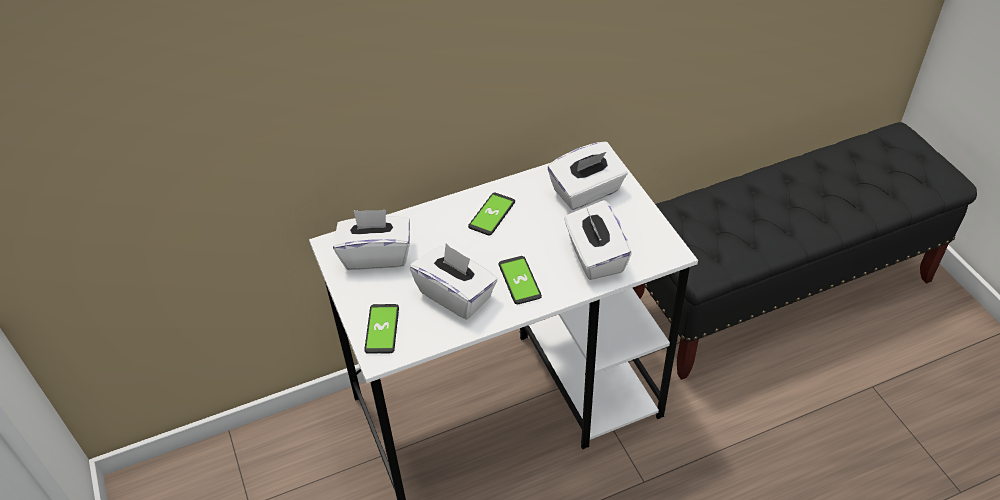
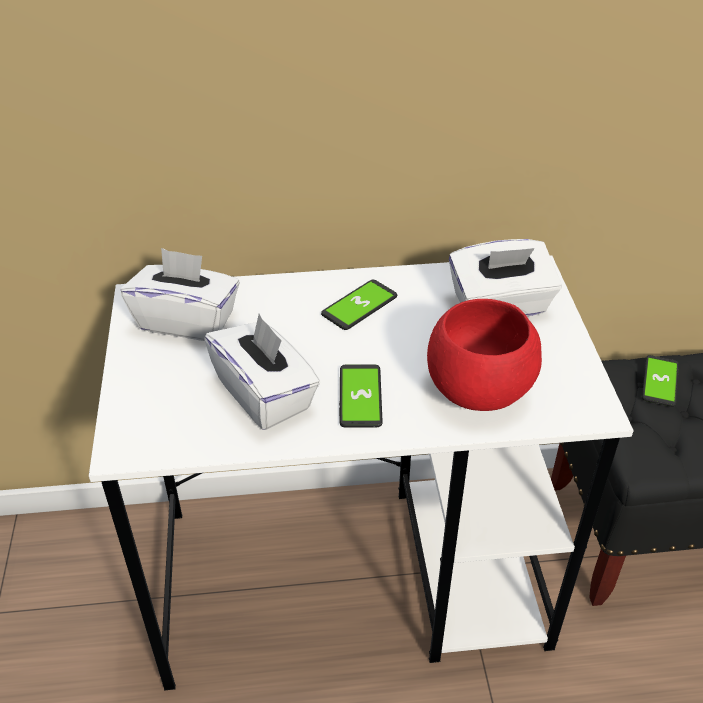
camera: 15 degrees right, 5 degrees down
phone [364,304,399,354] -> phone moved to [642,355,679,407]
white tissue box [564,200,632,280] -> red bowl [427,299,542,411]

